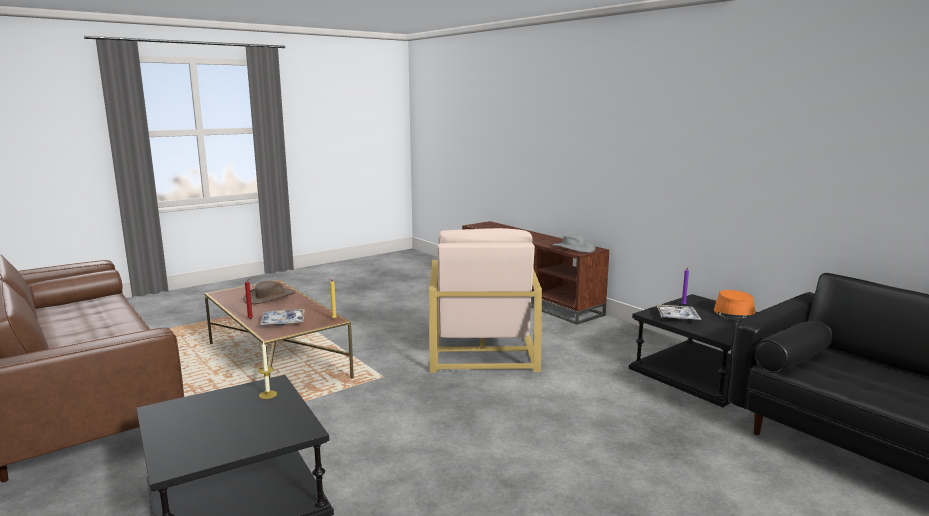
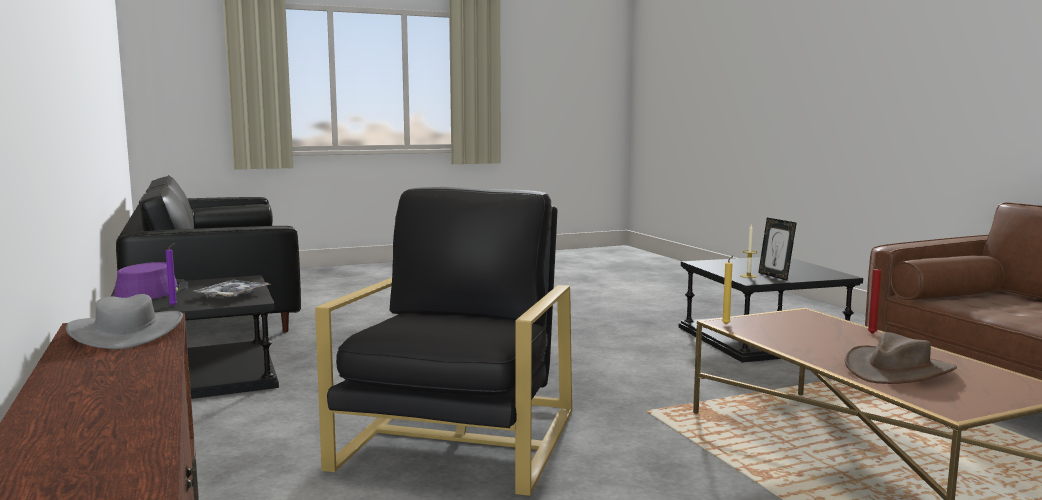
camera: 165 degrees left, 5 degrees down
tray [260,309,304,326] -> none
beige armchair [429,228,542,373] -> black armchair [315,187,572,496]
orange hat [714,290,756,321] -> purple hat [114,262,189,299]
none -> picture frame [758,218,796,281]

